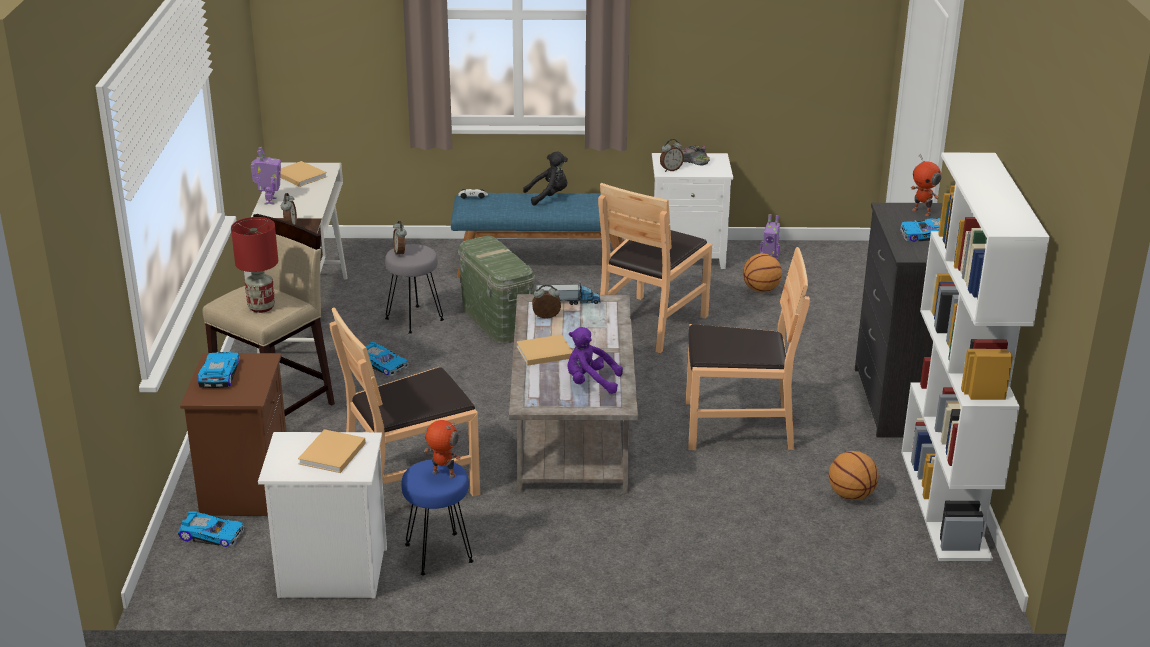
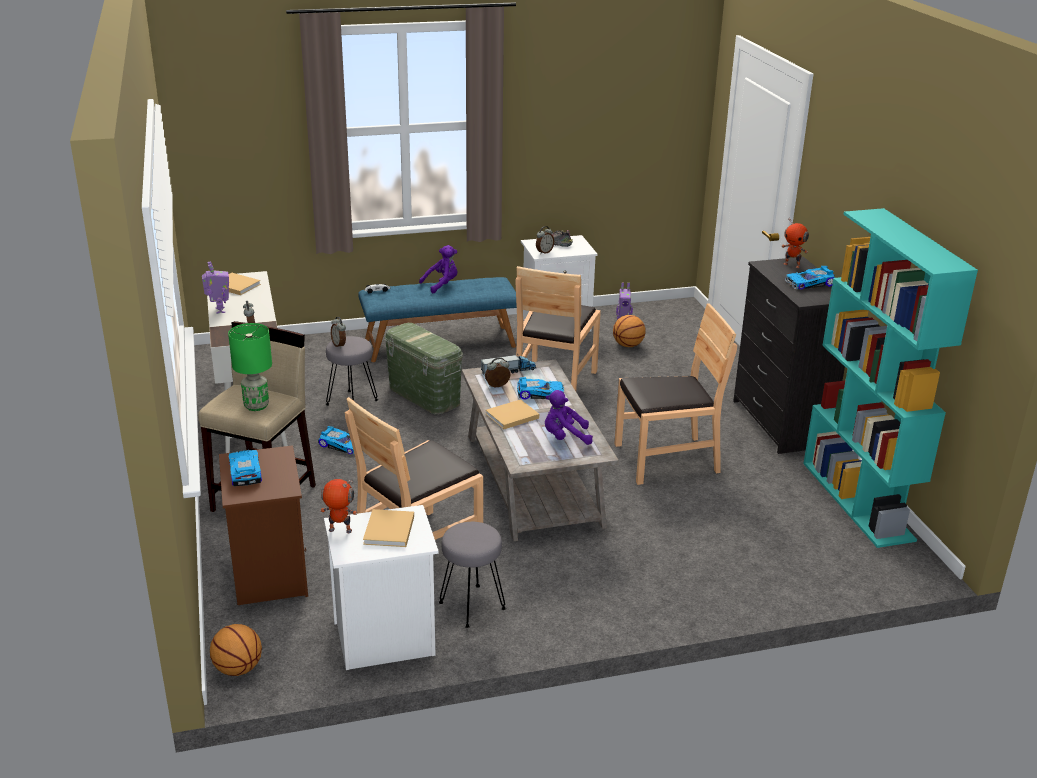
camera: 15 degrees left, 0 degrees up
toy car [178,511,244,547] -> toy car moved to [517,377,564,400]
red table lamp [231,217,278,313] -> green table lamp [228,323,272,411]
blue stool [401,459,474,575] -> grey stool [439,522,506,628]
toy robot [424,420,461,478] -> toy robot moved to [320,479,357,533]
black plush toy [523,151,568,206] -> purple plush toy [419,245,457,293]
basketball [828,451,879,500] -> basketball moved to [210,624,262,676]
white bookcase [901,152,1050,561] -> turquoise bookcase [803,208,978,548]

